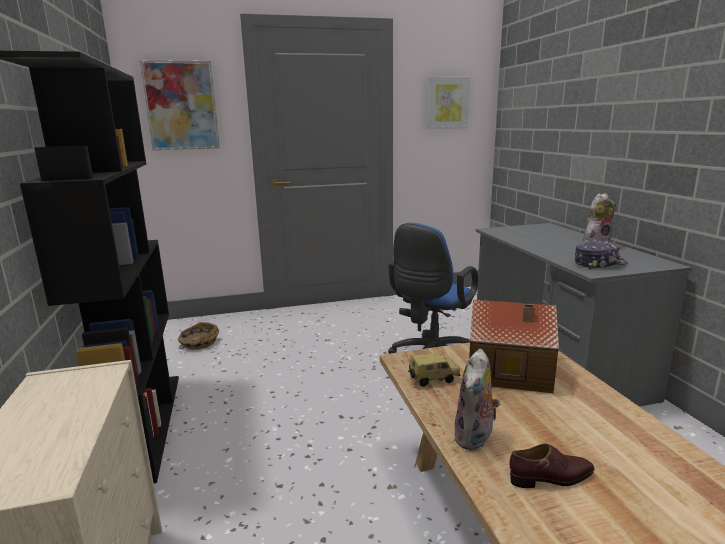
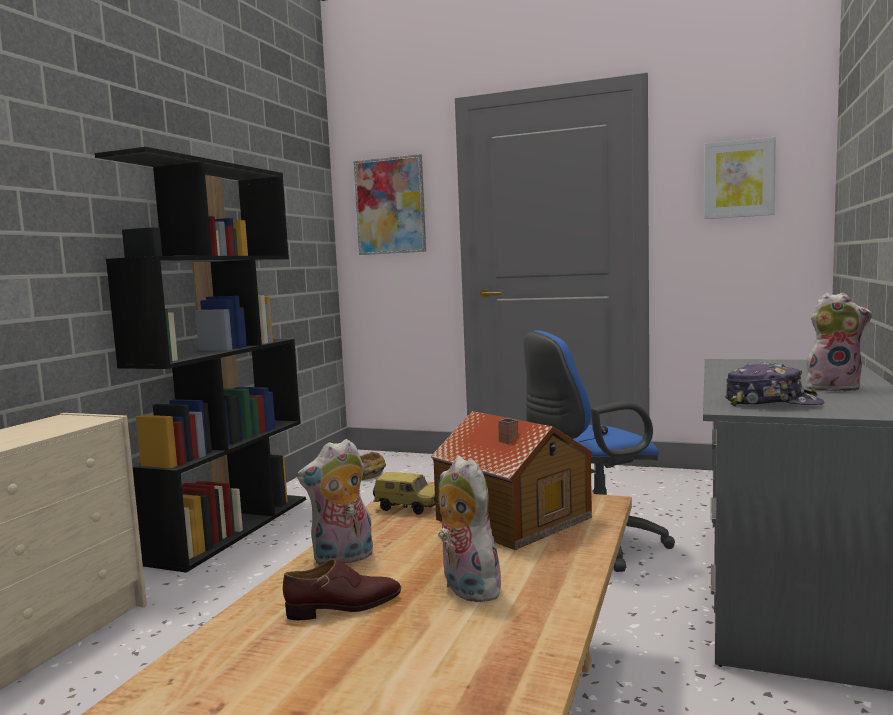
camera: 35 degrees right, 10 degrees down
brown shoe [510,443,595,488] -> brown shoe turned 45 degrees counterclockwise [283,559,401,620]
none -> plush toy [438,456,504,602]

